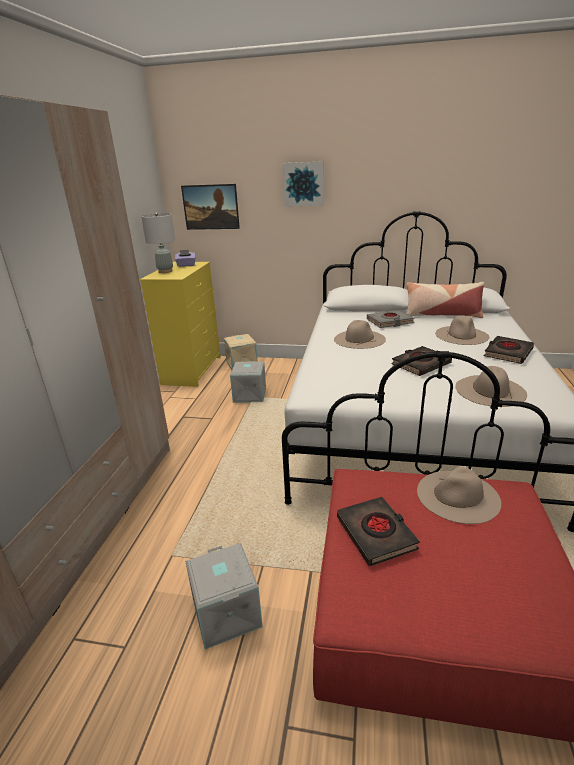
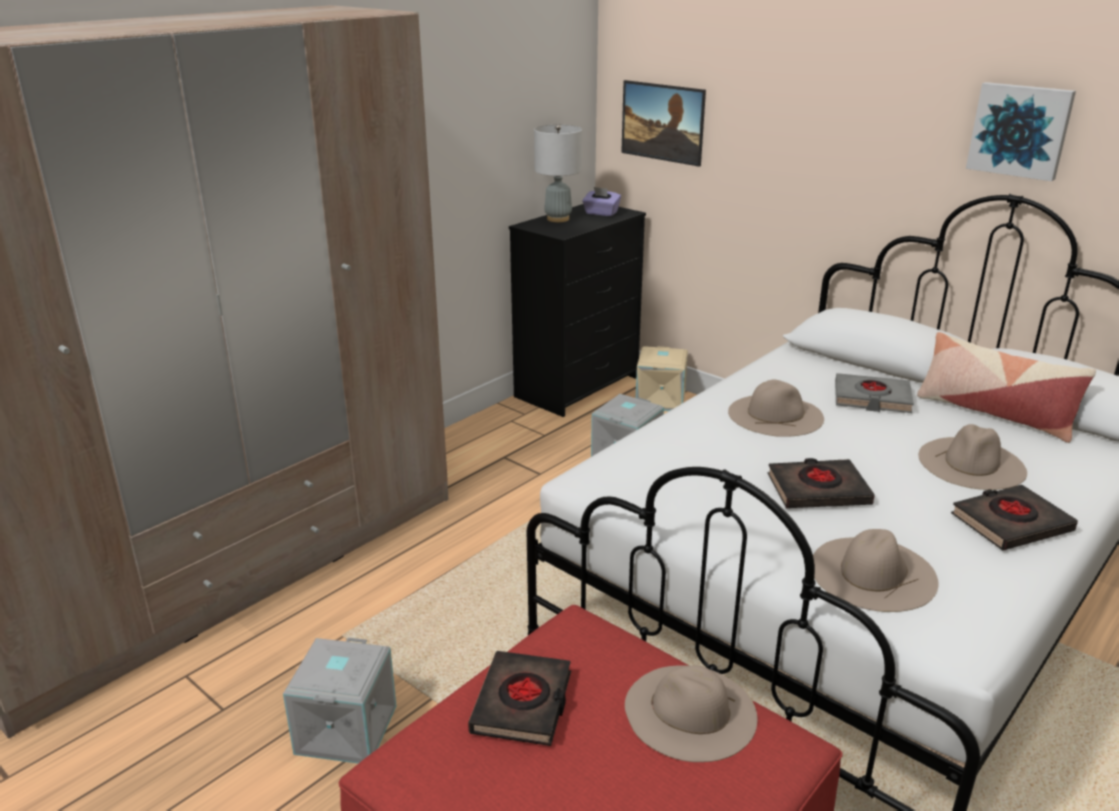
camera: 30 degrees right, 0 degrees up
yellow dresser [140,262,221,387] -> black dresser [509,204,646,417]
picture [283,161,324,207] -> picture moved to [966,82,1076,181]

